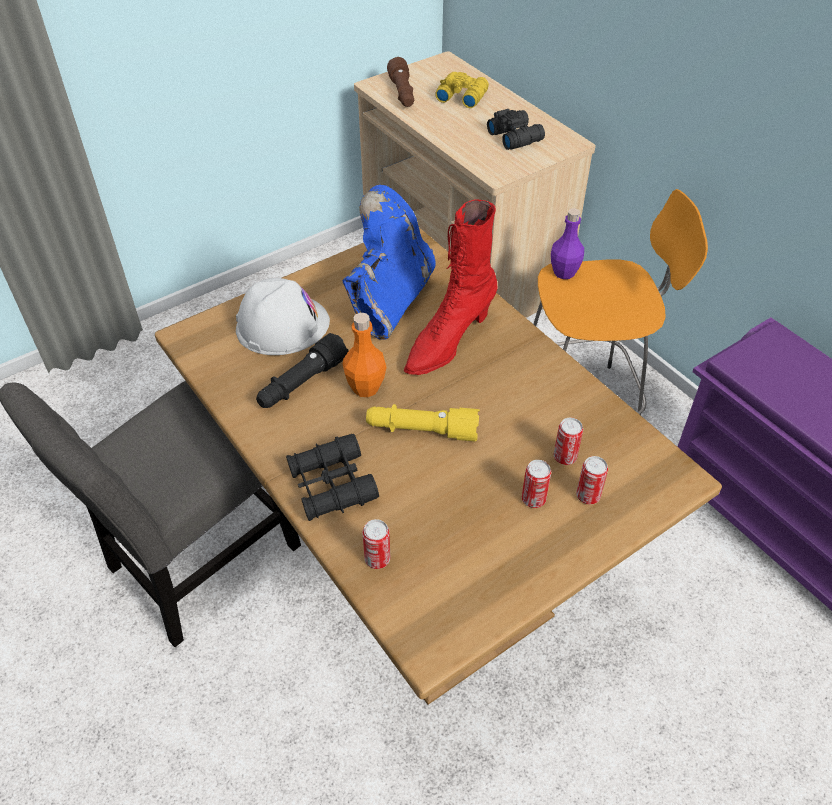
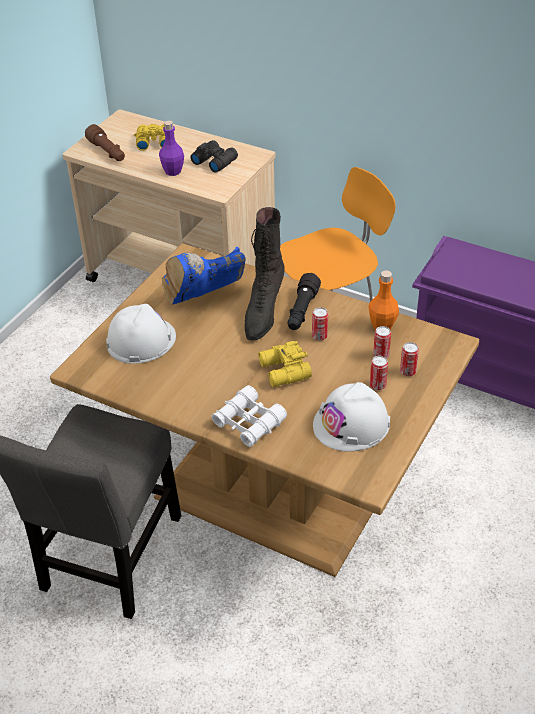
camera: 25 degrees left, 5 degrees down
black flashlight [256,333,348,408] -> black flashlight moved to [287,273,321,330]
black binoculars [286,434,379,521] -> white binoculars [211,385,287,447]
blue boot [343,185,436,339] -> blue boot turned 120 degrees counterclockwise [162,247,246,305]
orange bottle [343,313,387,397] -> orange bottle moved to [368,270,399,330]
can [362,519,391,569] -> can moved to [312,307,328,341]
yellow flashlight [366,404,480,441] -> yellow binoculars [258,341,312,387]
red boot [404,200,498,375] -> black boot [245,207,285,341]
purple bottle [551,208,584,279] -> purple bottle moved to [159,121,184,176]
none -> white hard hat [313,382,390,452]

